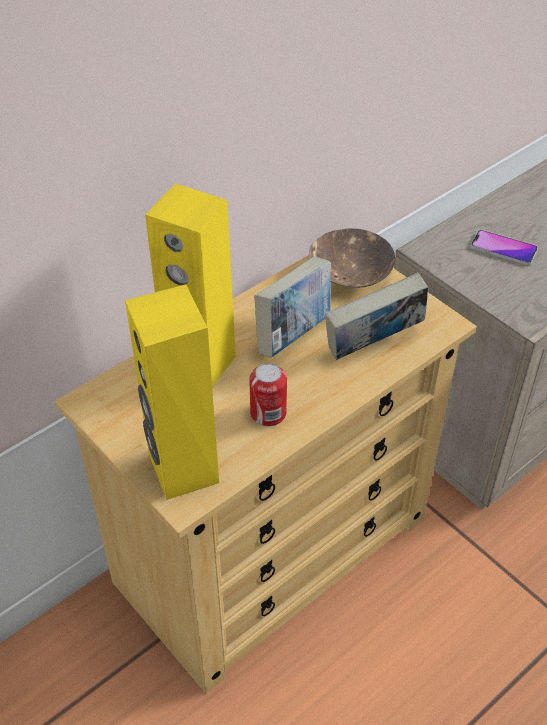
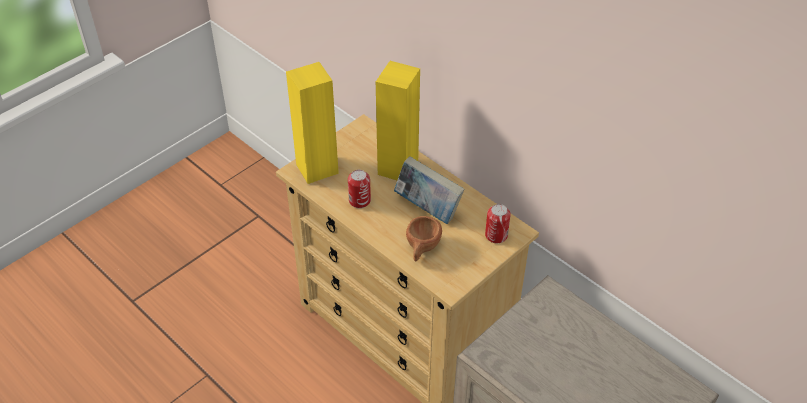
camera: 85 degrees right, 0 degrees up
brown bowl [309,228,395,288] -> can [485,204,511,243]
book [325,273,428,360] -> brown cup [406,216,442,262]
phone [471,230,538,265] -> none

